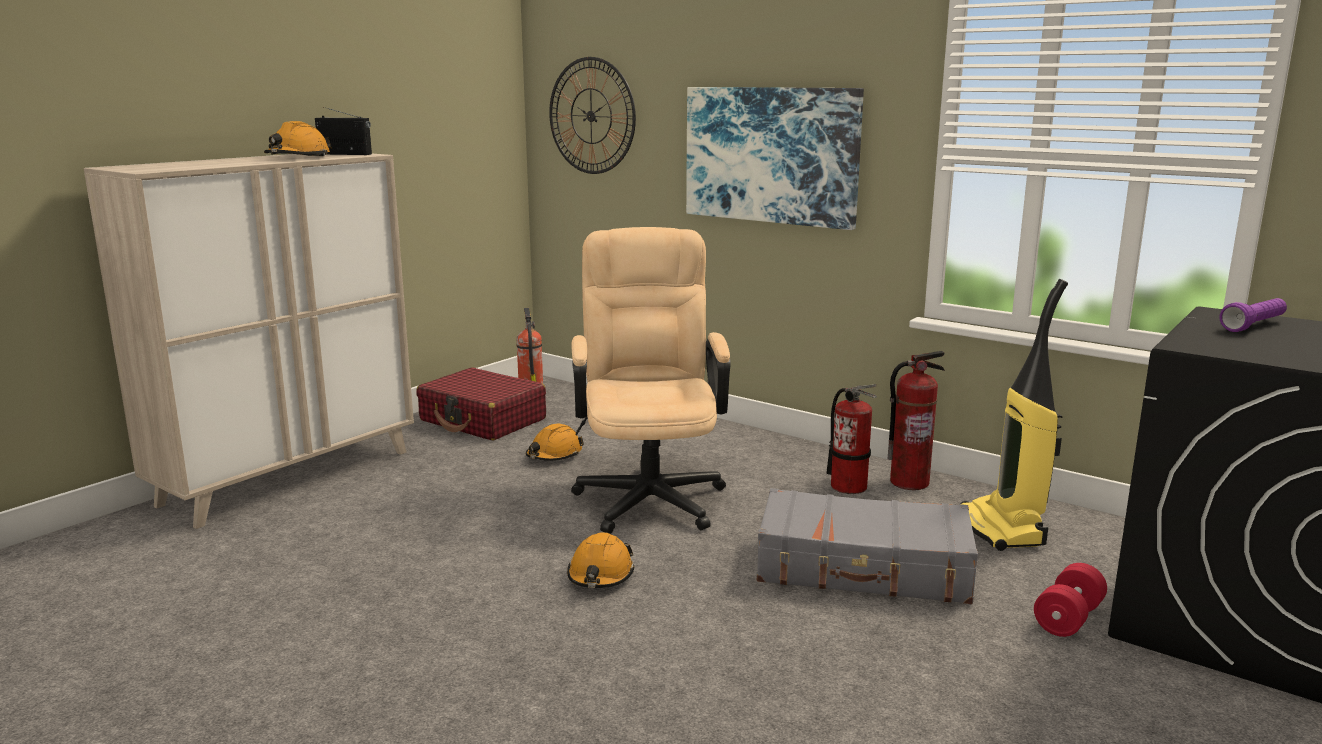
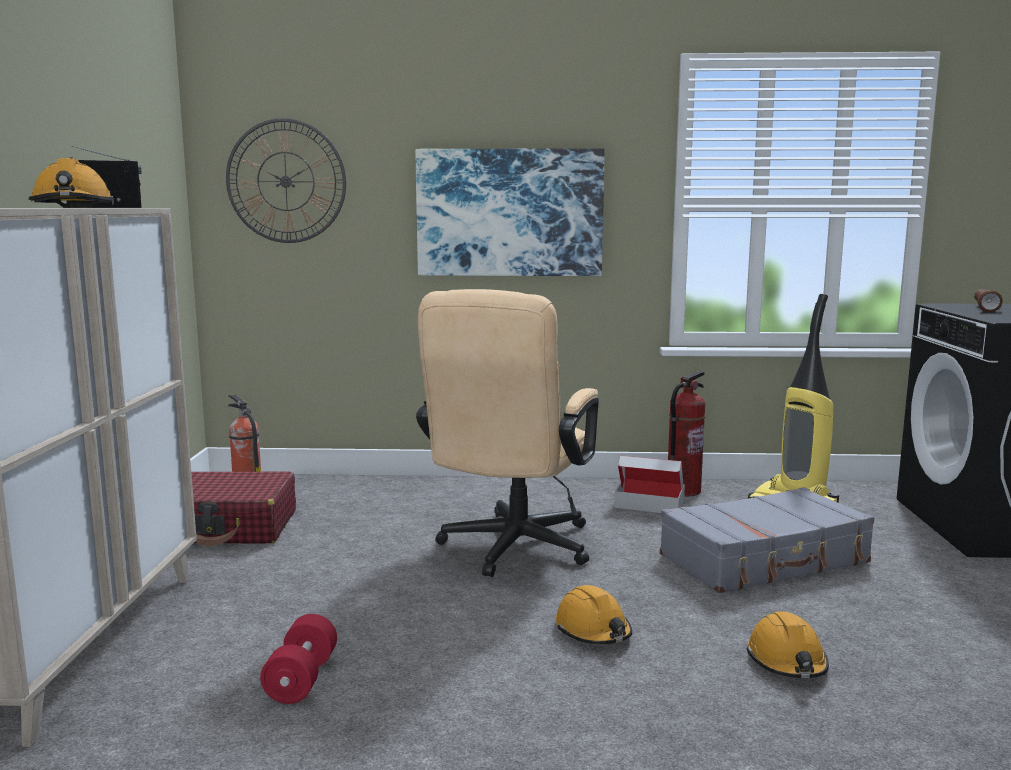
camera: 35 degrees left, 5 degrees down
orange hard hat [526,424,584,461] -> orange hard hat moved to [747,612,829,678]
beige office chair [571,227,731,534] -> beige office chair turned 120 degrees counterclockwise [416,289,599,577]
fire extinguisher [826,384,877,494] -> cardboard box [614,455,685,513]
red dumbbell [1034,563,1107,637] -> red dumbbell moved to [260,614,337,704]
purple flashlight [1220,298,1287,332] -> brown flashlight [974,289,1003,312]

